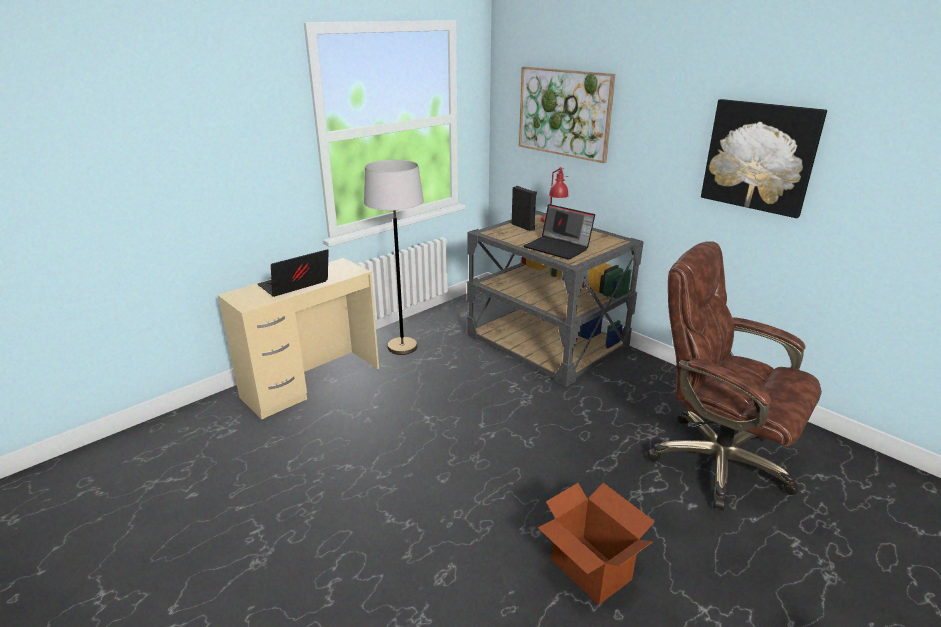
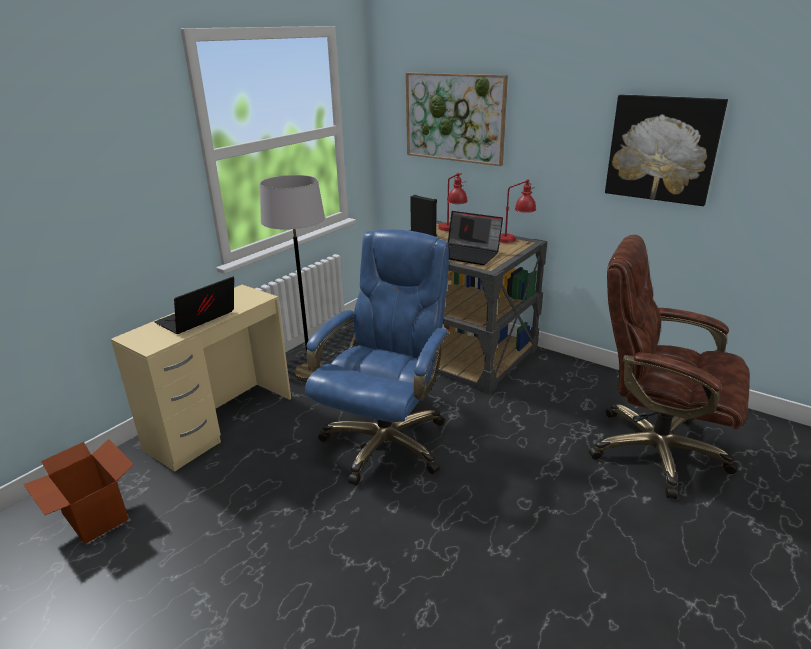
camera: 10 degrees left, 0 degrees up
cardboard box [537,483,655,605] -> cardboard box moved to [23,439,134,544]
none -> blue office chair [305,229,449,486]
none -> red table lamp [500,179,536,243]

